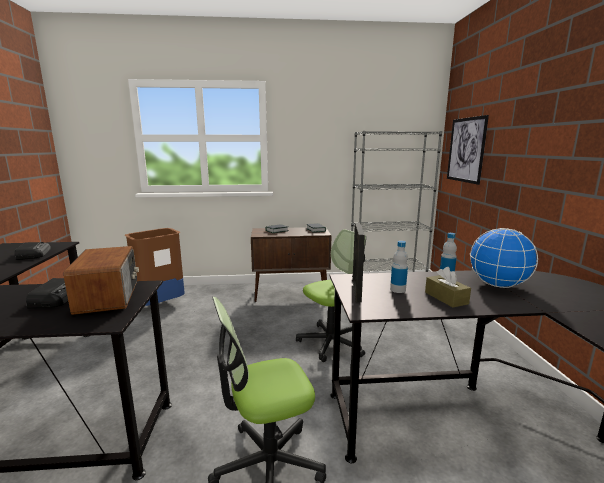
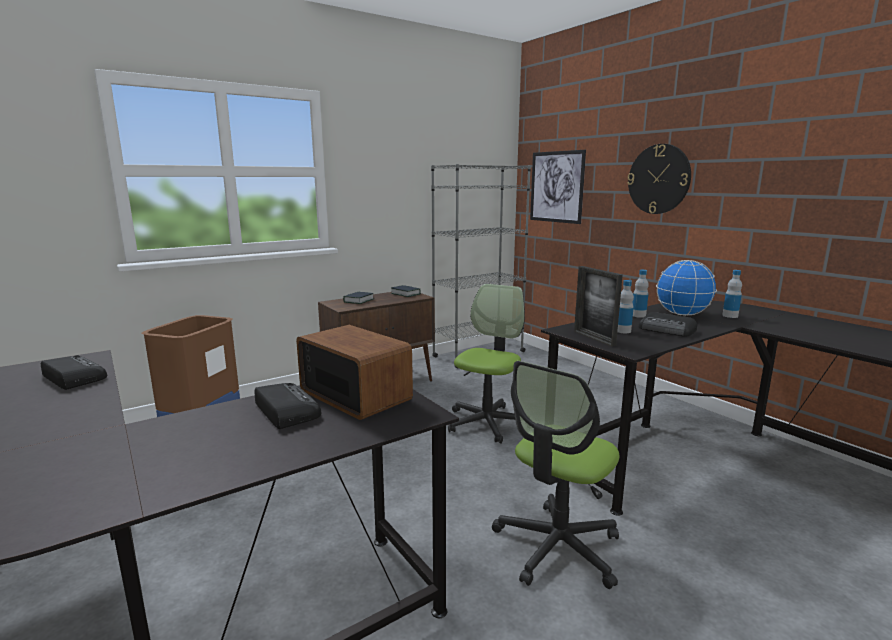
camera: 30 degrees left, 0 degrees up
brown tissue box [425,267,471,308] -> radio [639,312,697,337]
none -> wall clock [627,144,691,214]
none -> bottle [722,270,742,318]

